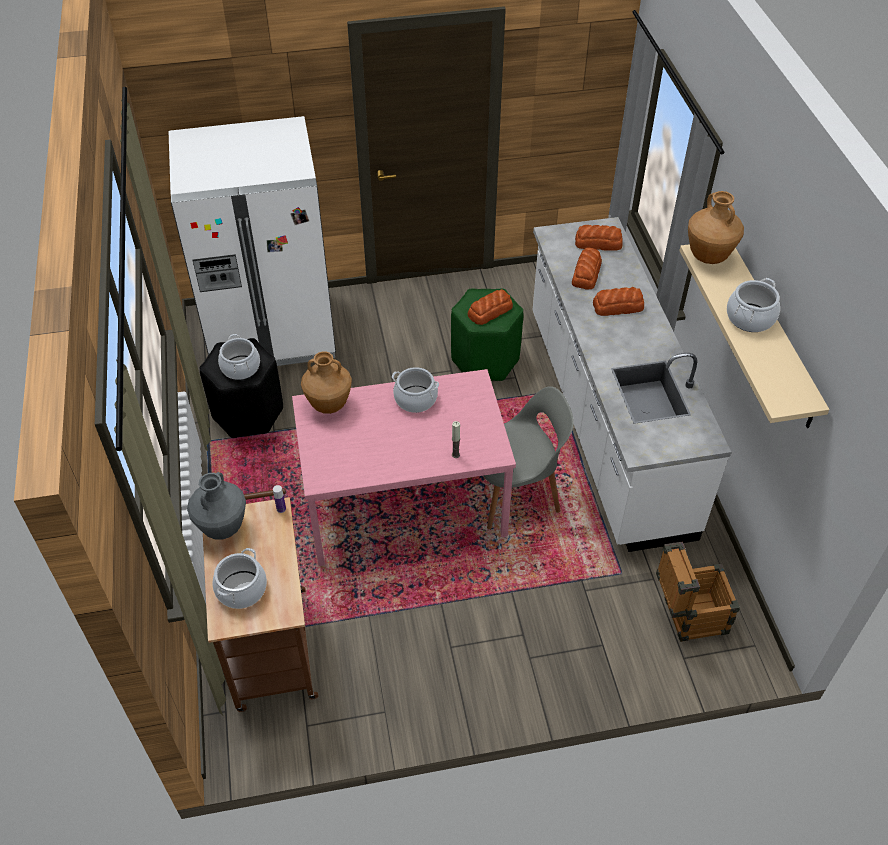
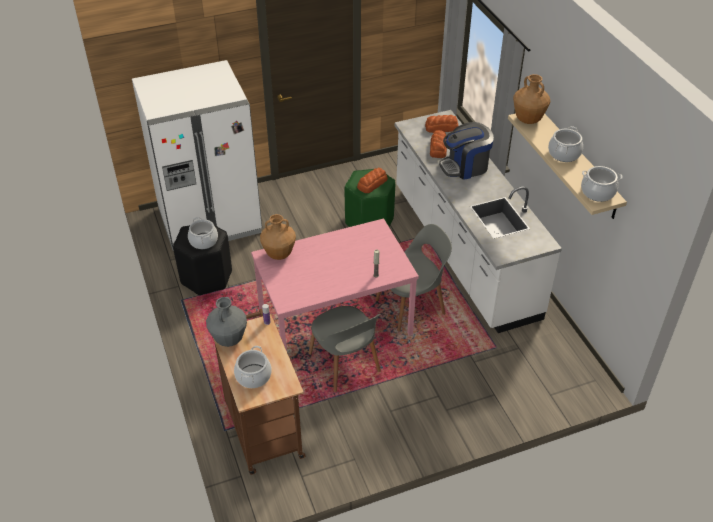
camera: 10 degrees left, 5 degrees down
cooking pot [392,367,439,413] -> cooking pot moved to [581,166,623,202]
bread [593,287,644,316] -> coffee machine [439,122,494,180]
crate [656,542,740,642] -> none
none -> grey chair [308,306,381,392]

